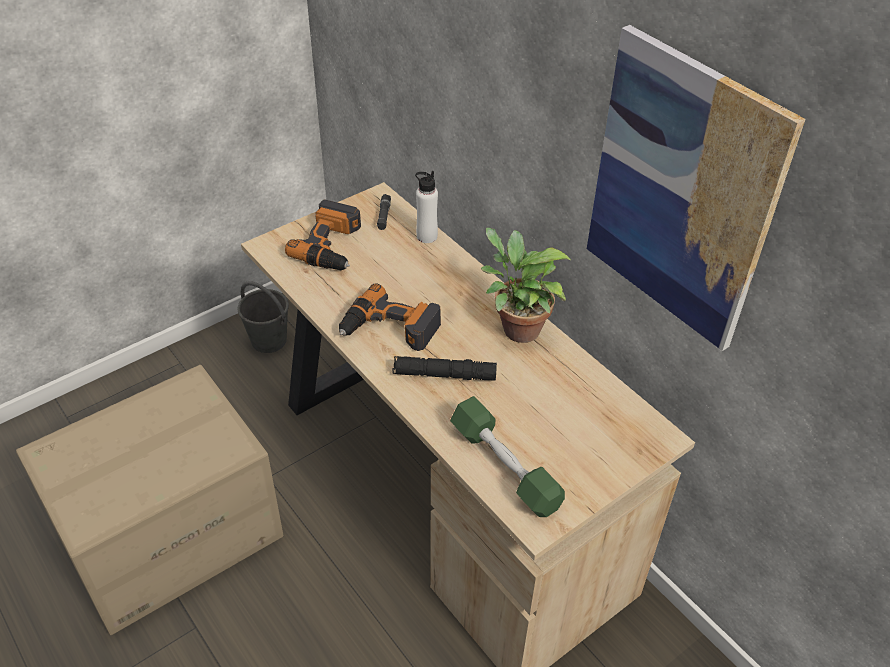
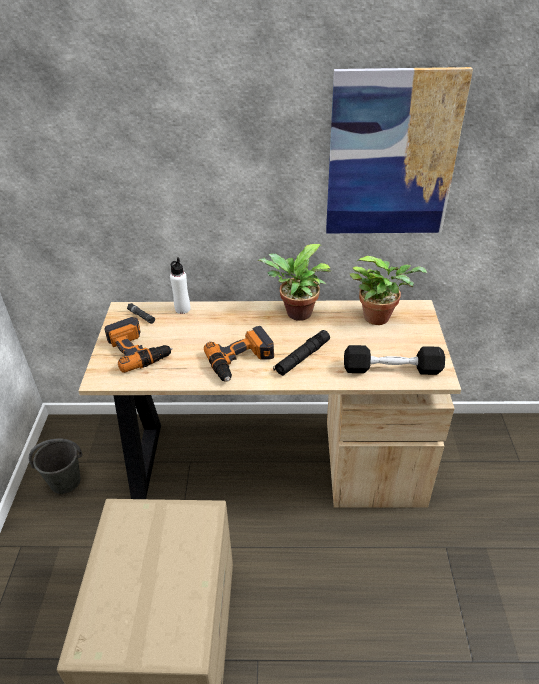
camera: 50 degrees left, 5 degrees down
green dumbbell [450,396,565,517] -> black dumbbell [344,345,445,375]
none -> potted plant [350,256,427,325]

